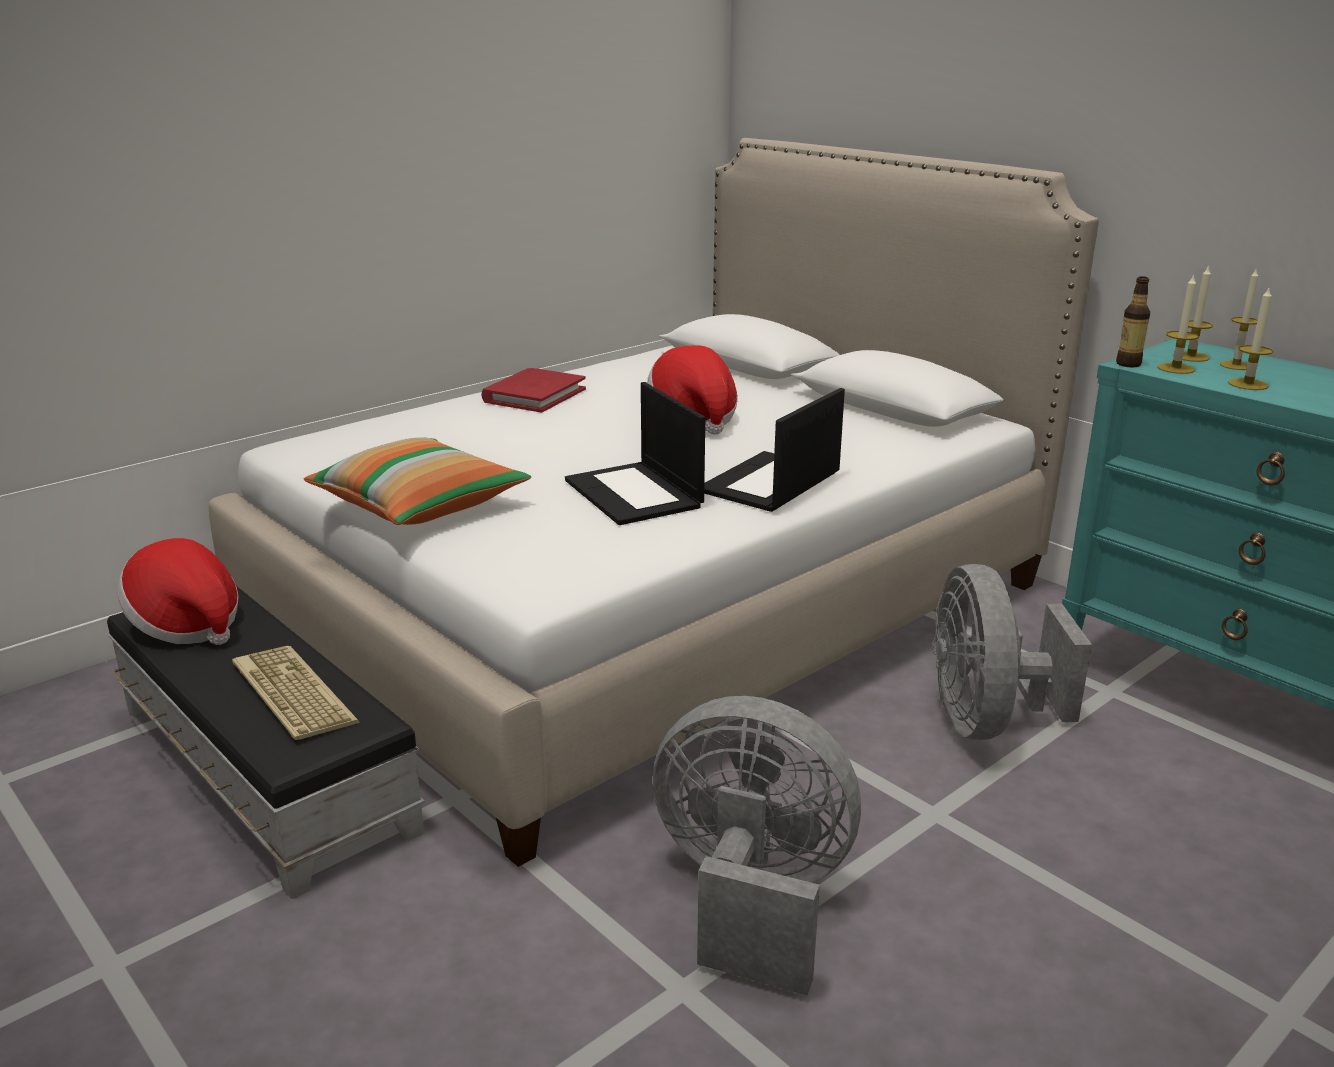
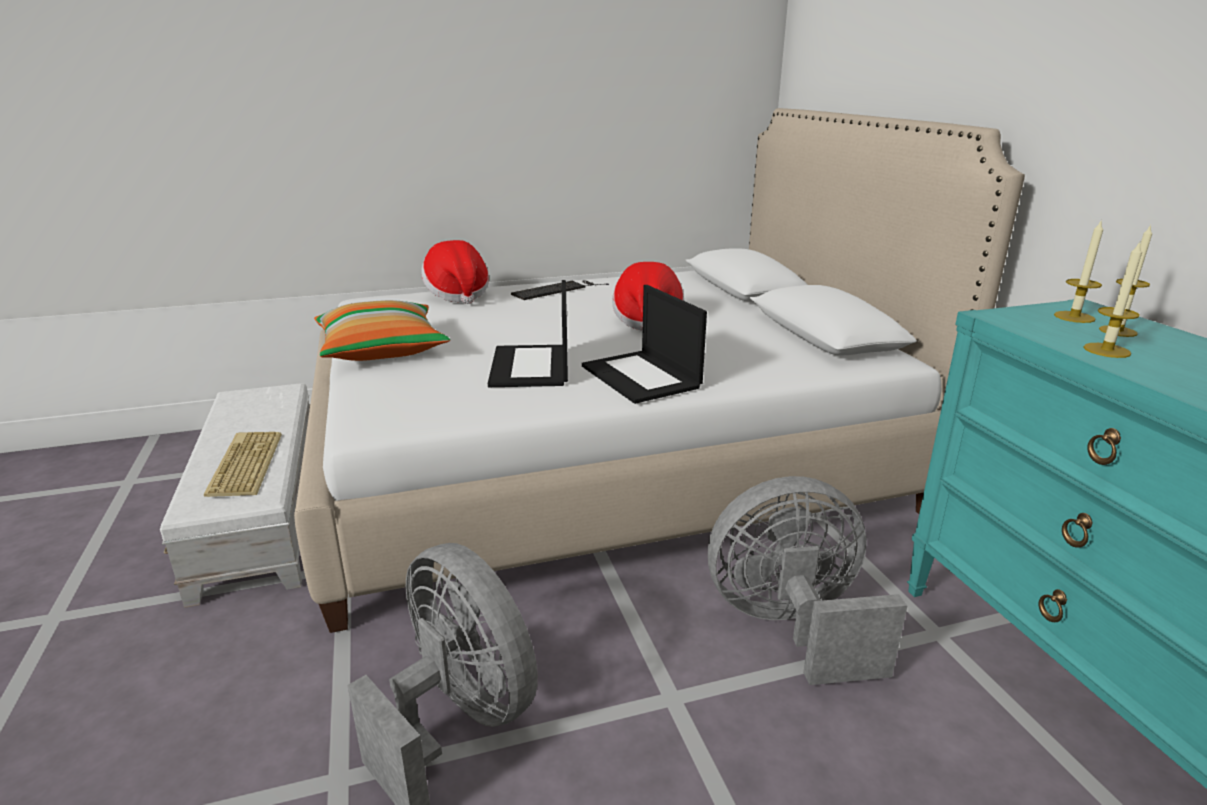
camera: 25 degrees right, 0 degrees up
black ottoman [107,587,425,899] -> white ottoman [160,383,310,608]
hat [117,538,239,645] -> hat moved to [421,240,489,304]
red book [481,368,586,413] -> keyboard [511,280,609,300]
laptop [704,388,845,512] -> laptop turned 90 degrees counterclockwise [582,285,707,404]
grey fan [933,564,1092,740] -> grey fan turned 60 degrees clockwise [708,476,908,685]
bottle [1116,276,1150,367] -> none
candle [1157,274,1199,374] -> none

